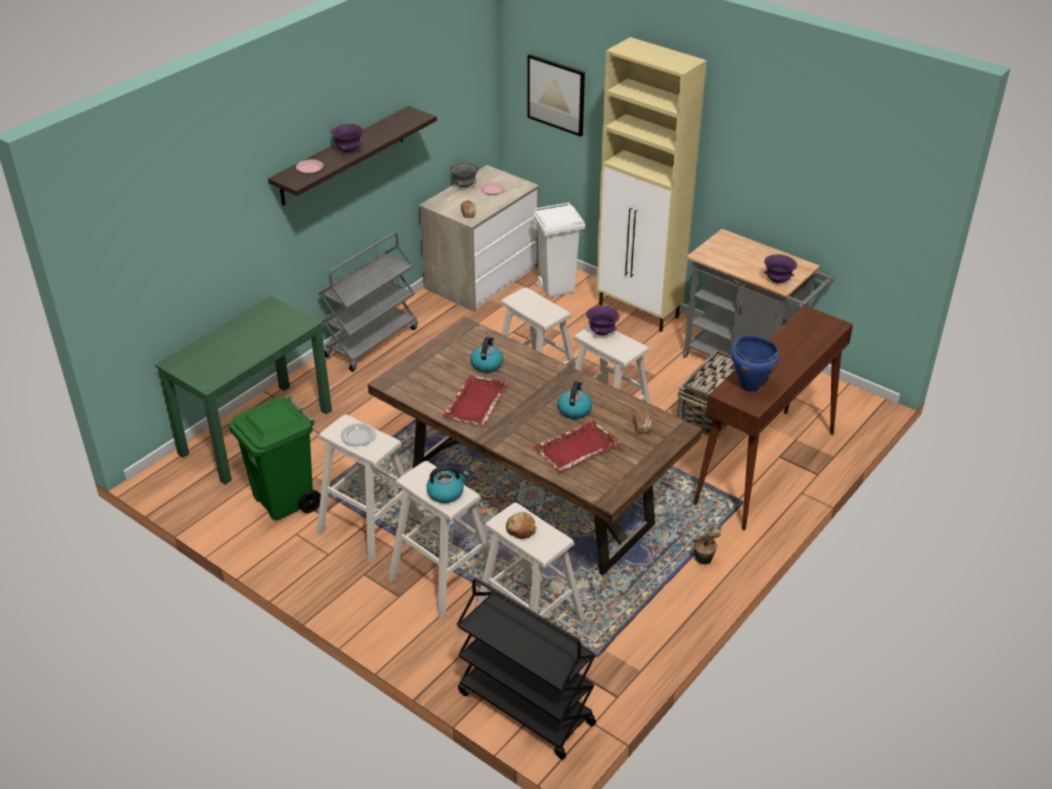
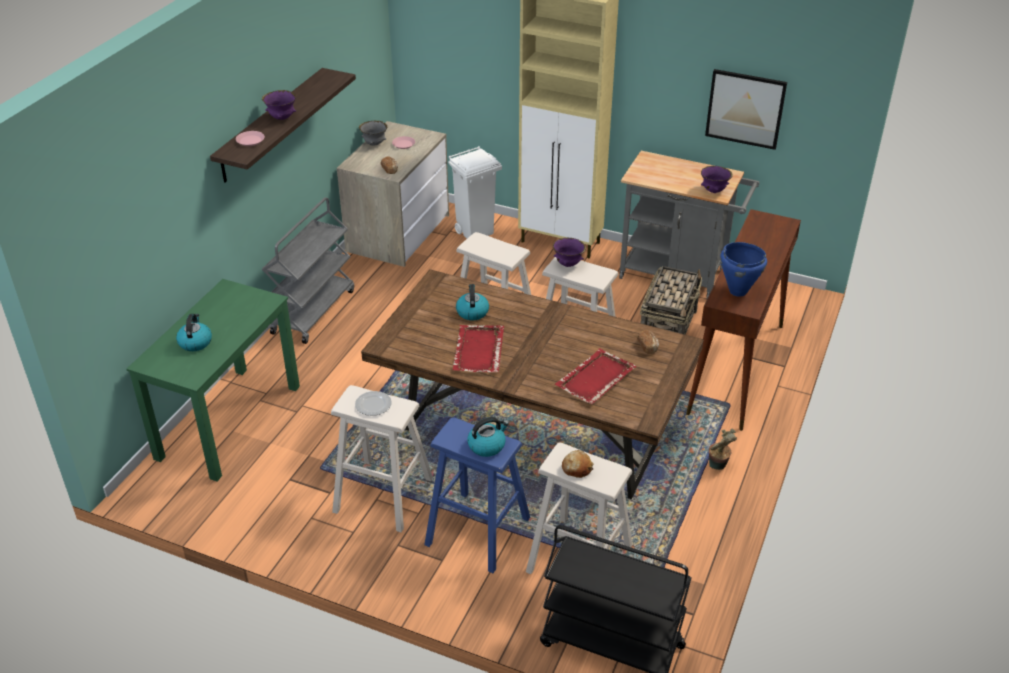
camera: 15 degrees left, 0 degrees up
green trash can [229,397,321,520] -> none
beige stool [388,461,497,618] -> blue stool [424,417,530,573]
picture [527,54,585,137] -> picture moved to [705,69,787,150]
kettle [557,381,592,419] -> kettle moved to [176,314,212,351]

